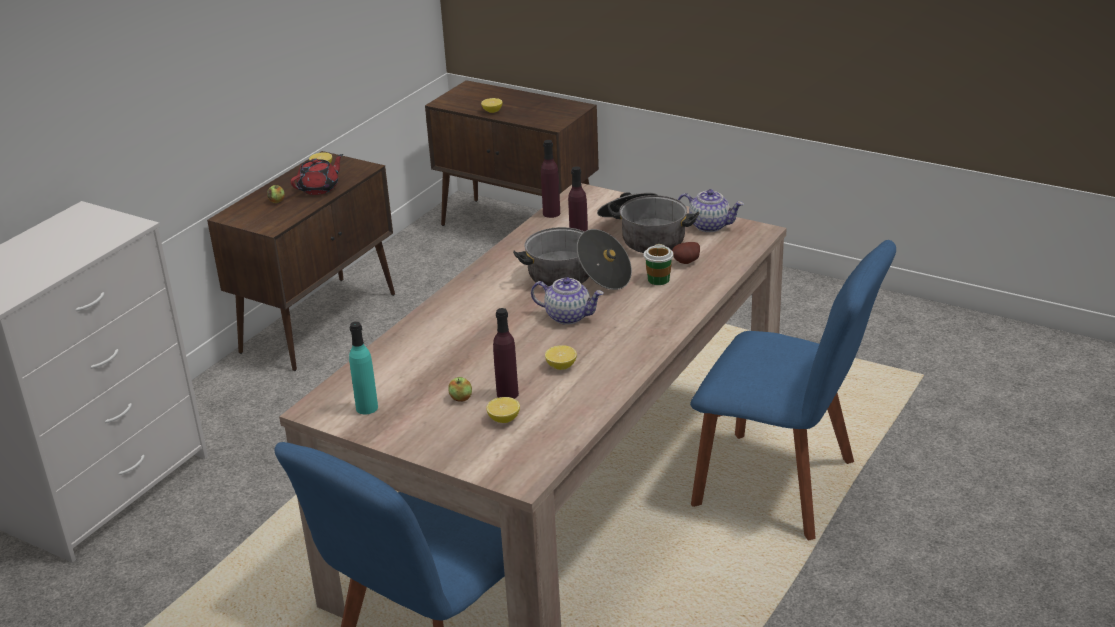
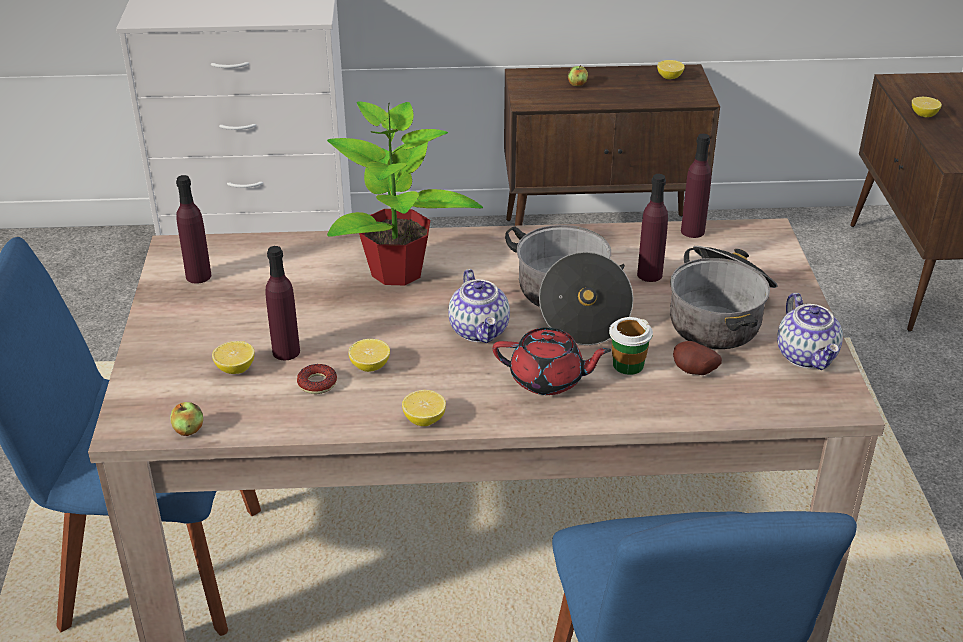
camera: 55 degrees right, 5 degrees up
red teapot [290,154,343,195] -> red teapot moved to [493,327,612,395]
turquoise bottle [349,322,378,415] -> purple bottle [176,175,211,284]
apple [448,377,472,402] -> apple moved to [170,402,203,436]
none -> donut [297,364,337,394]
none -> potted plant [327,101,483,285]
none -> lemon [402,390,446,426]

